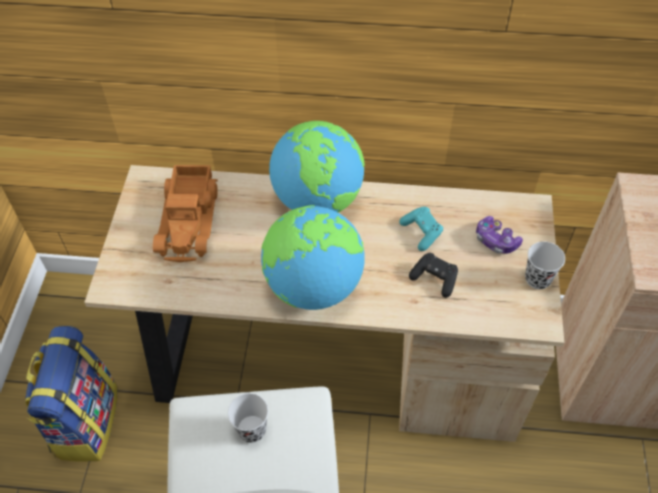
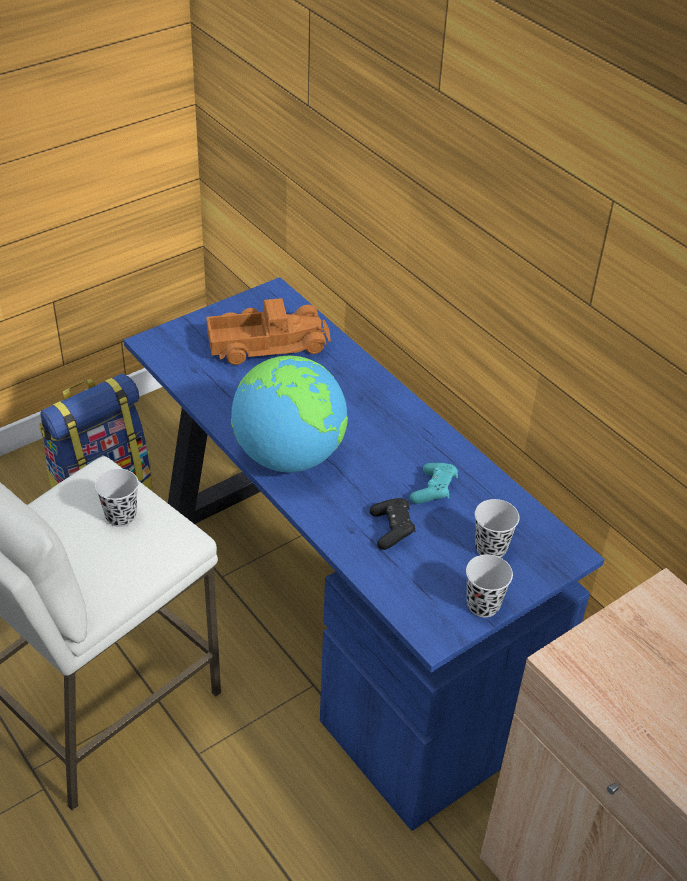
camera: 45 degrees right, 10 degrees down
beige desk [84,165,564,442] -> blue desk [124,277,605,831]
toy truck [153,165,218,262] -> toy truck turned 150 degrees counterclockwise [206,298,331,365]
globe [269,121,365,213] -> none
game controller [476,216,523,254] -> black cup [475,499,520,558]

